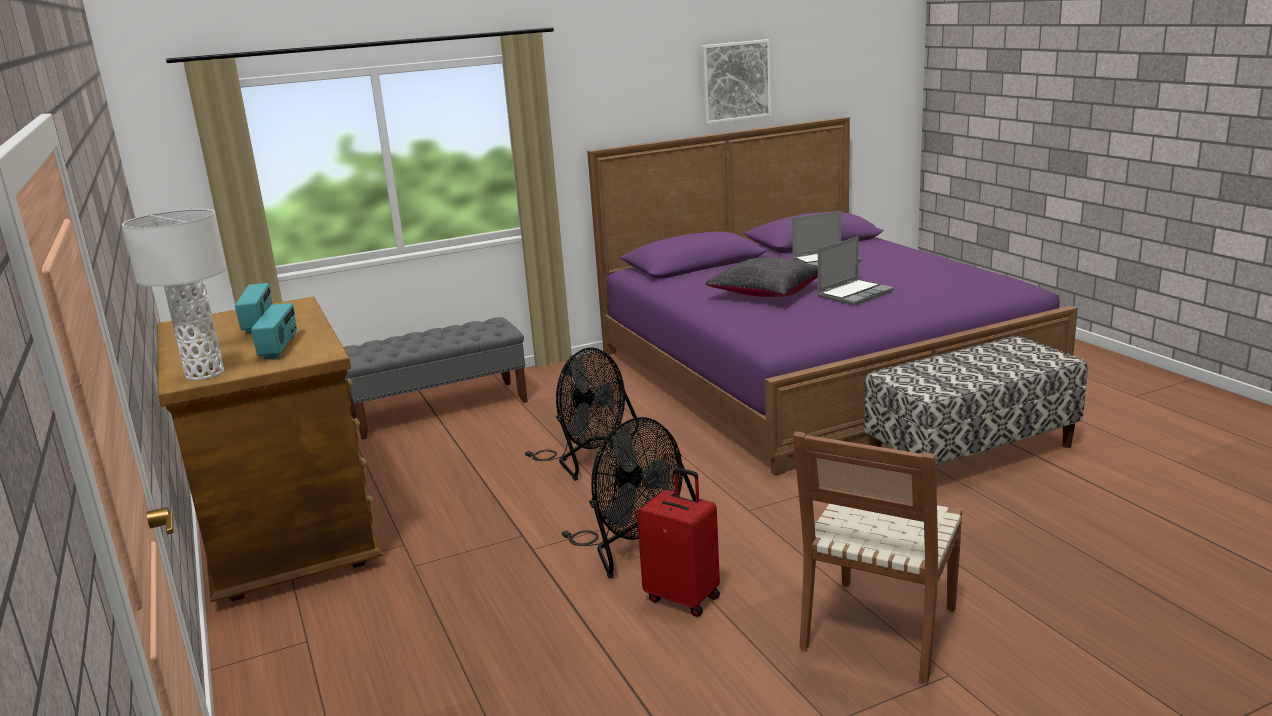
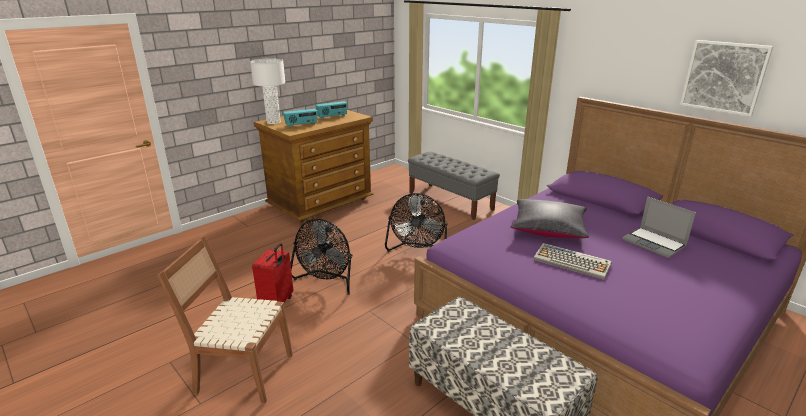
camera: 70 degrees right, 5 degrees up
laptop [817,236,894,305] -> keyboard [534,243,612,280]

